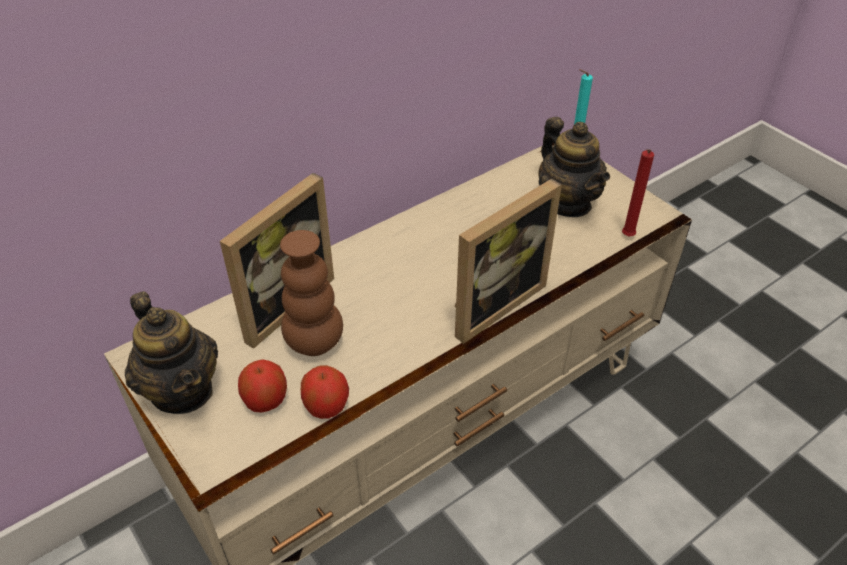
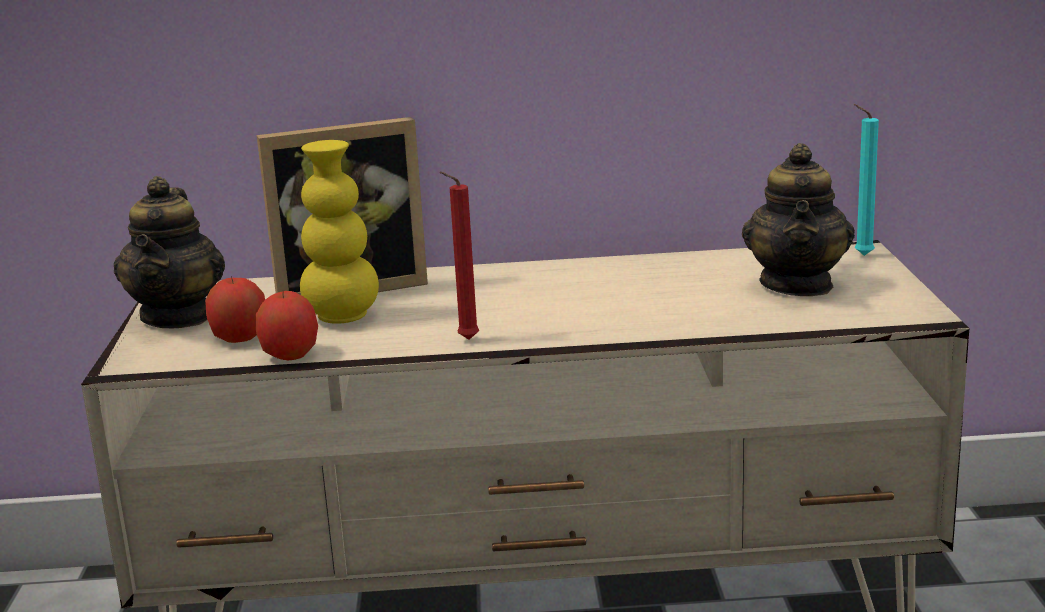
camera: 35 degrees right, 25 degrees down
brown vase [280,230,343,356] -> yellow vase [300,140,379,324]
picture frame [455,179,562,344] -> none
red candle [622,149,654,236] -> red candle moved to [440,172,479,340]

